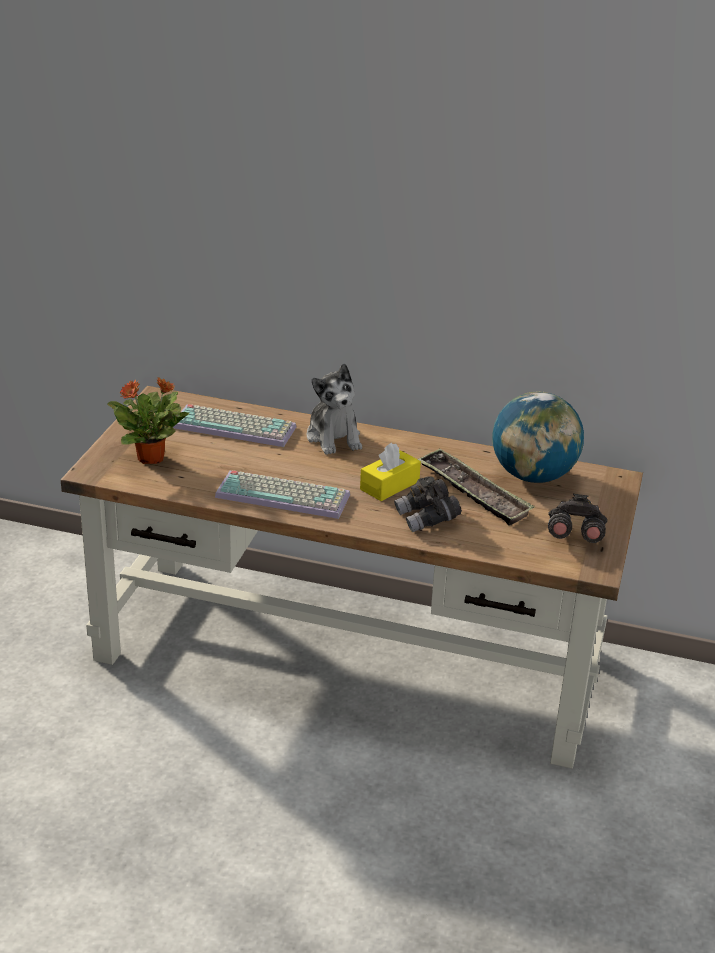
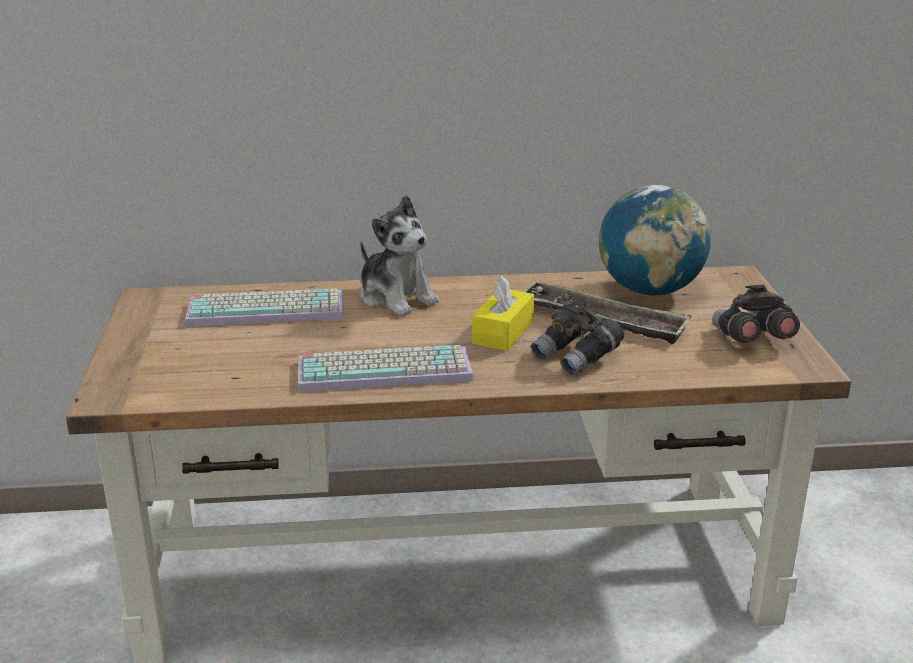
camera: 20 degrees left, 5 degrees down
potted plant [107,377,189,464] -> none

